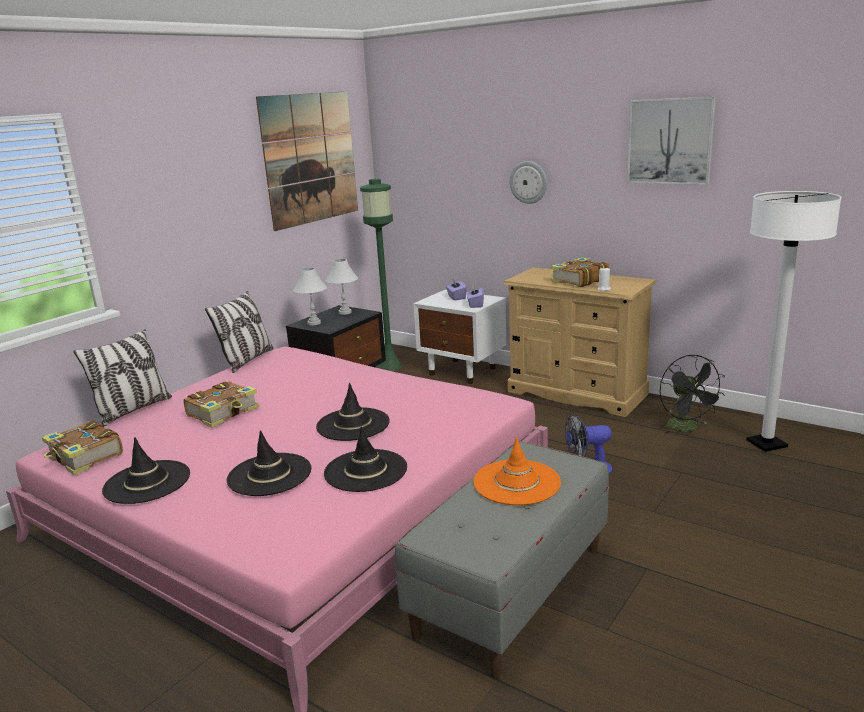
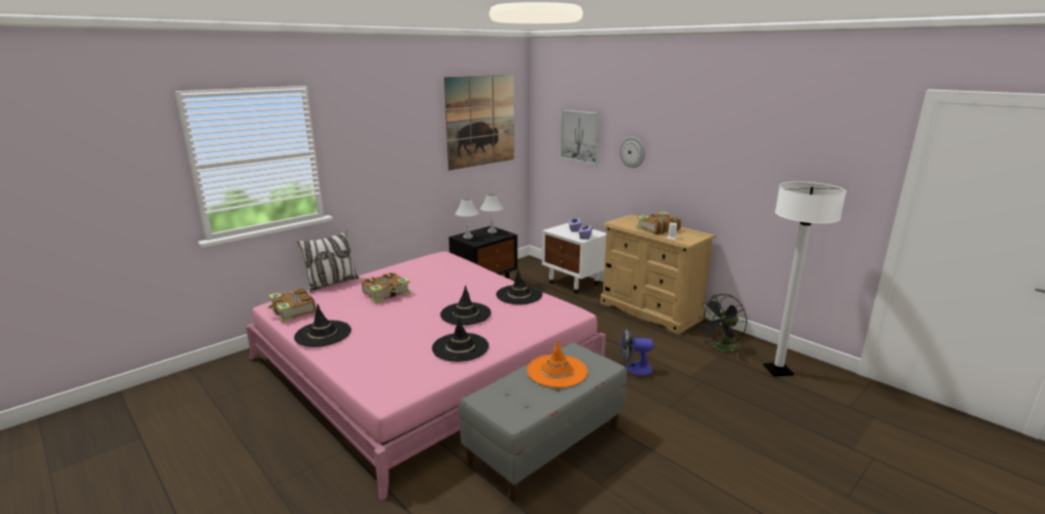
camera: 10 degrees right, 0 degrees up
pillow [205,291,273,373] -> none
black hat [227,430,311,496] -> black hat moved to [496,270,543,305]
green floor lamp [360,179,402,371] -> none
picture [627,97,716,185] -> picture moved to [560,110,601,165]
black fan [660,355,725,434] -> black fan turned 60 degrees clockwise [699,294,747,356]

